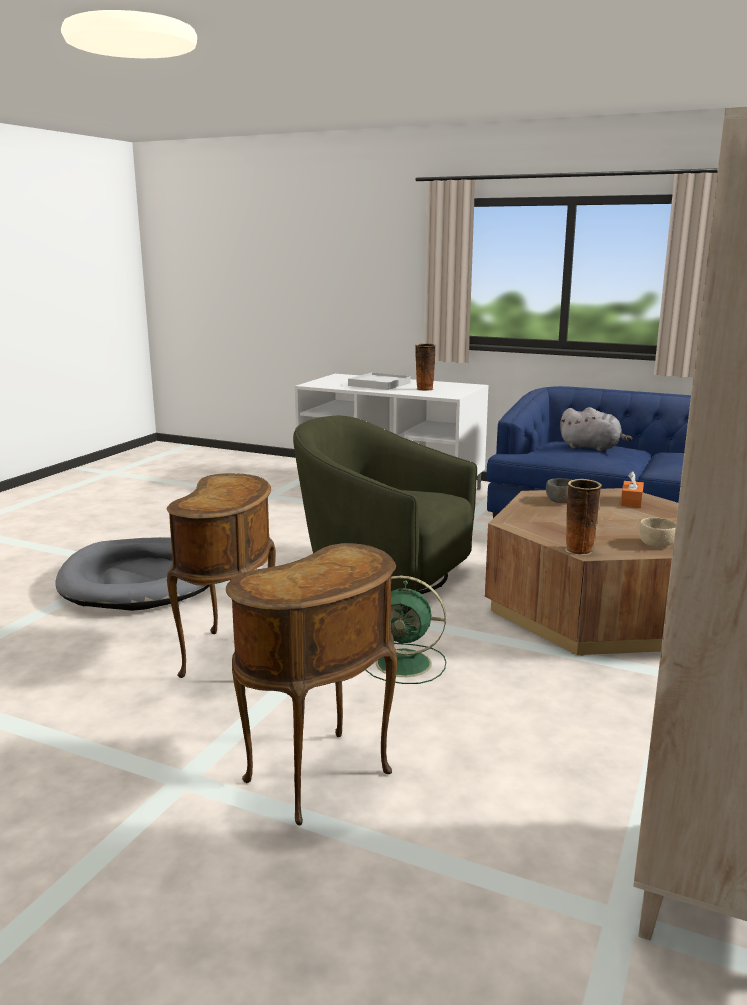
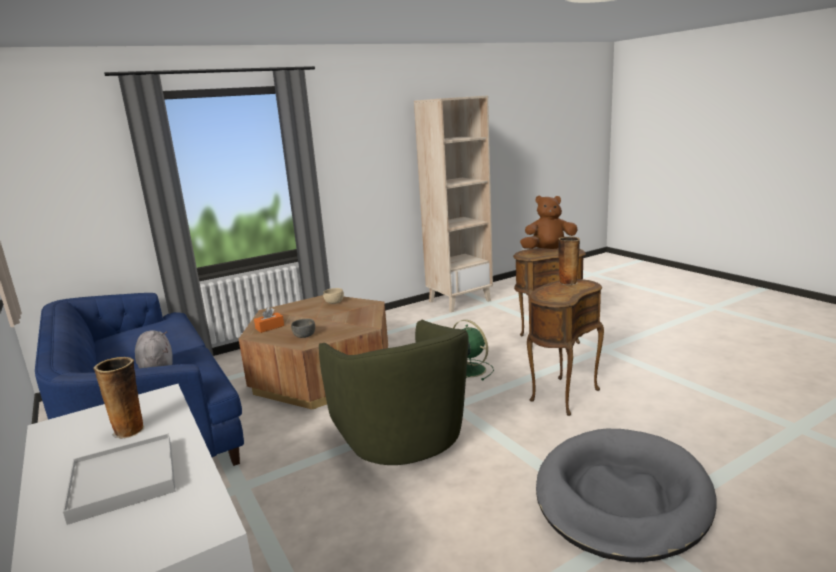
camera: 145 degrees left, 0 degrees up
vase [565,479,602,555] -> vase moved to [558,237,580,285]
none -> brown plush toy [520,195,578,249]

